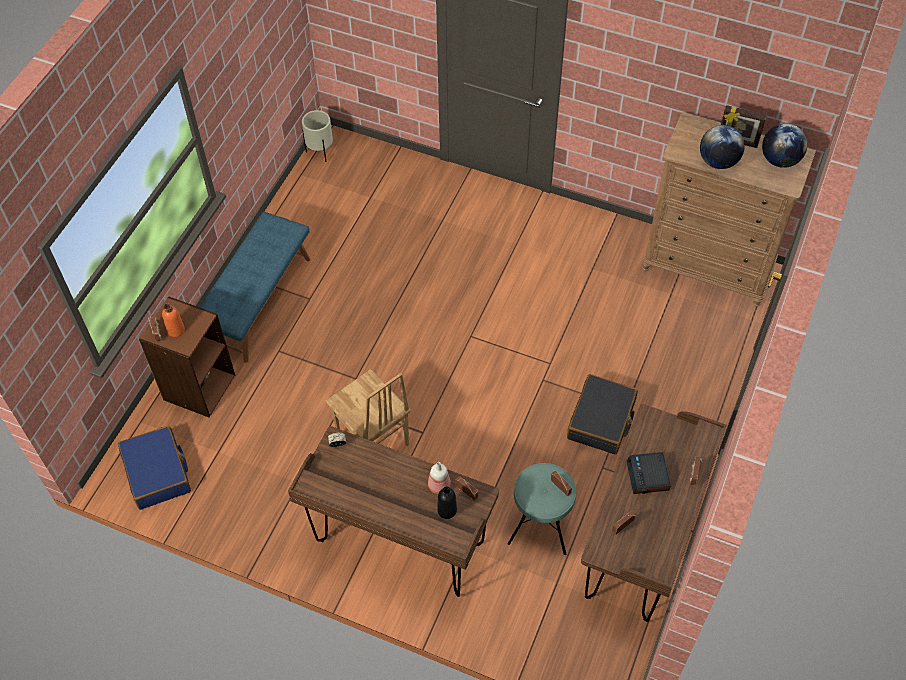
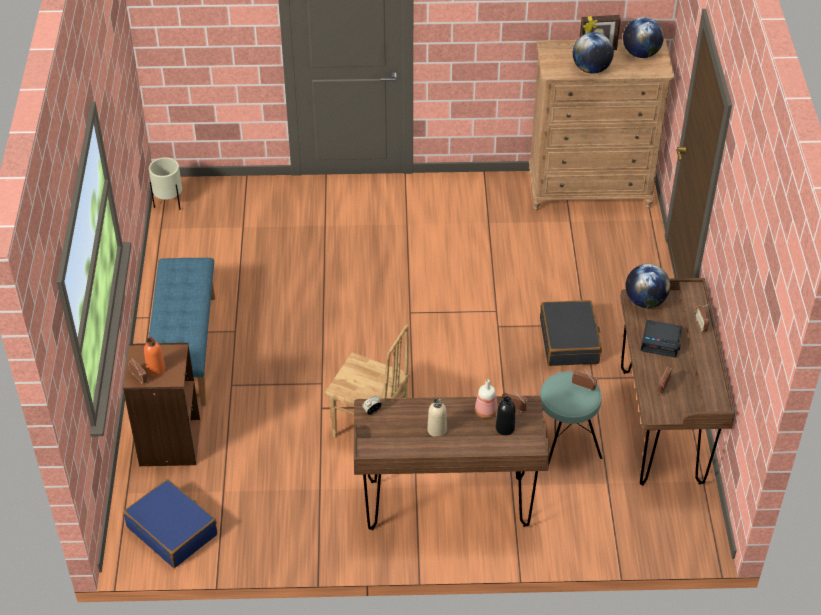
camera: 25 degrees left, 10 degrees down
alarm clock [627,452,671,494] -> alarm clock turned 45 degrees counterclockwise [640,320,682,358]
none -> beige bottle [427,398,447,437]
none -> globe [625,264,670,308]

